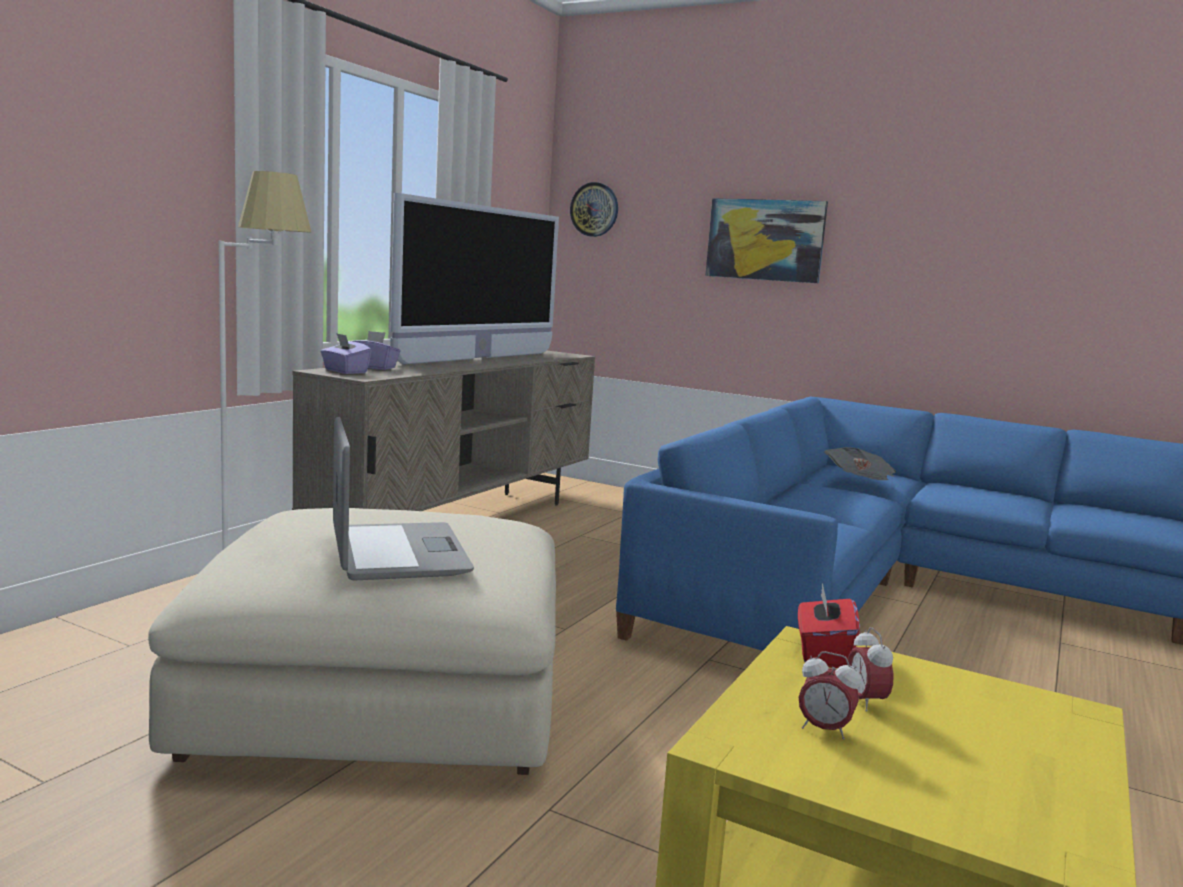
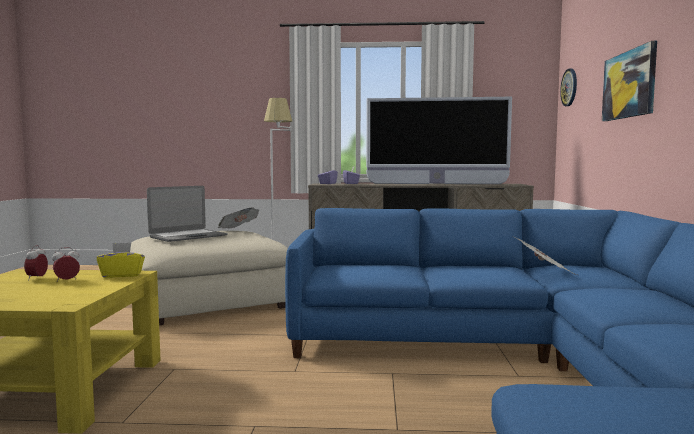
camera: 65 degrees right, 5 degrees down
red tissue box [798,583,860,668] -> yellow tissue box [96,242,145,278]
none -> newspaper [217,207,260,228]

